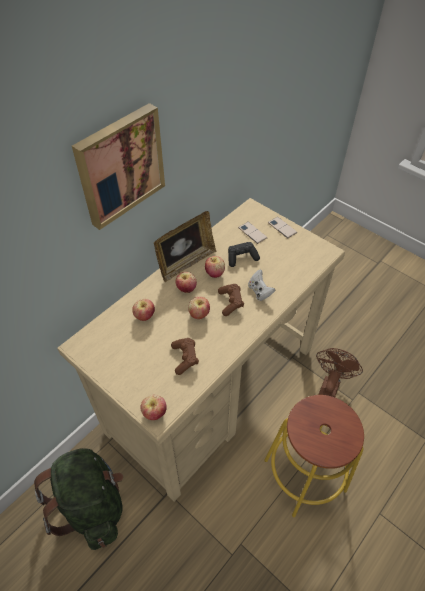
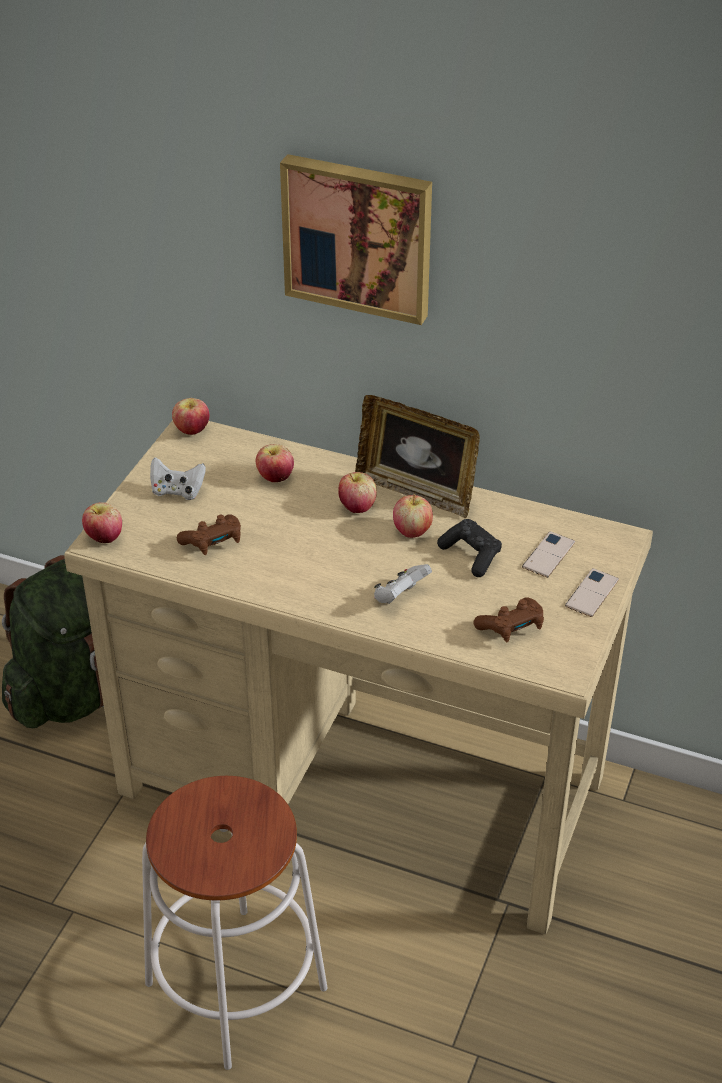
camera: 70 degrees right, 10 degrees down
apple [188,297,210,319] -> apple moved to [172,398,209,435]
brown game controller [218,284,244,316] -> brown game controller moved to [473,597,544,643]
yellow stool [264,395,364,517] -> white stool [142,776,327,1070]
brown fan [316,348,363,397] -> none
none -> white game controller [150,457,206,500]

